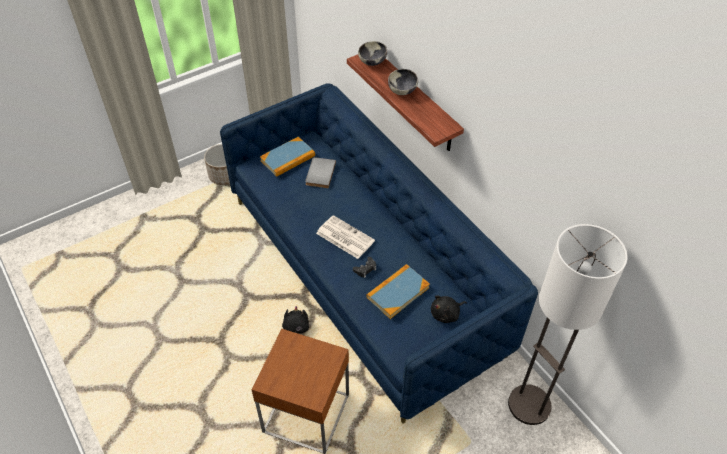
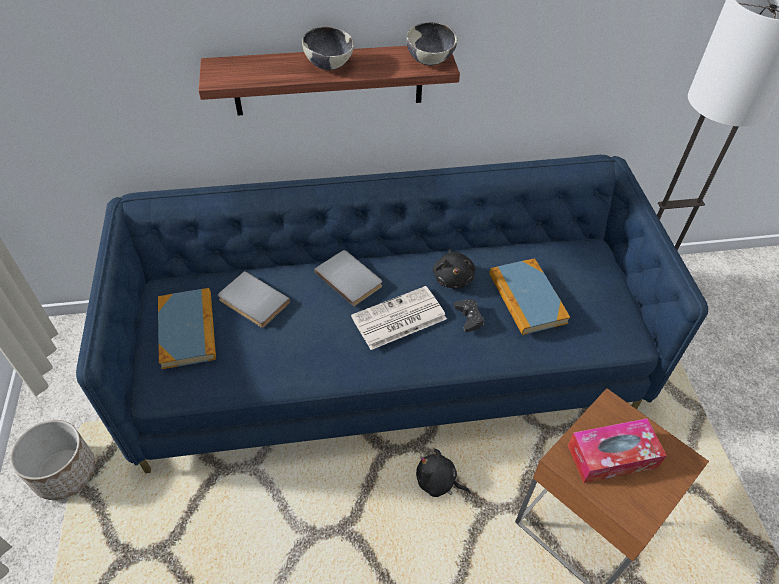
camera: 65 degrees left, 0 degrees up
bowl [358,41,387,66] -> bowl moved to [407,22,457,66]
black plush toy [431,295,467,323] -> black plush toy moved to [432,249,475,288]
none -> grey book [314,250,382,307]
none -> tissue box [568,418,667,483]

